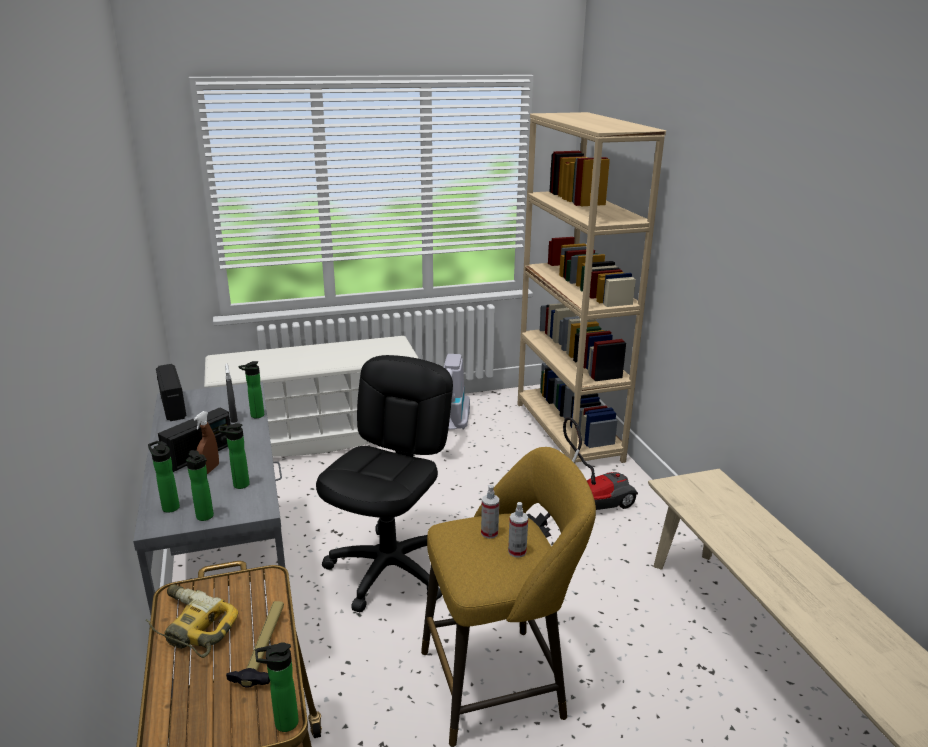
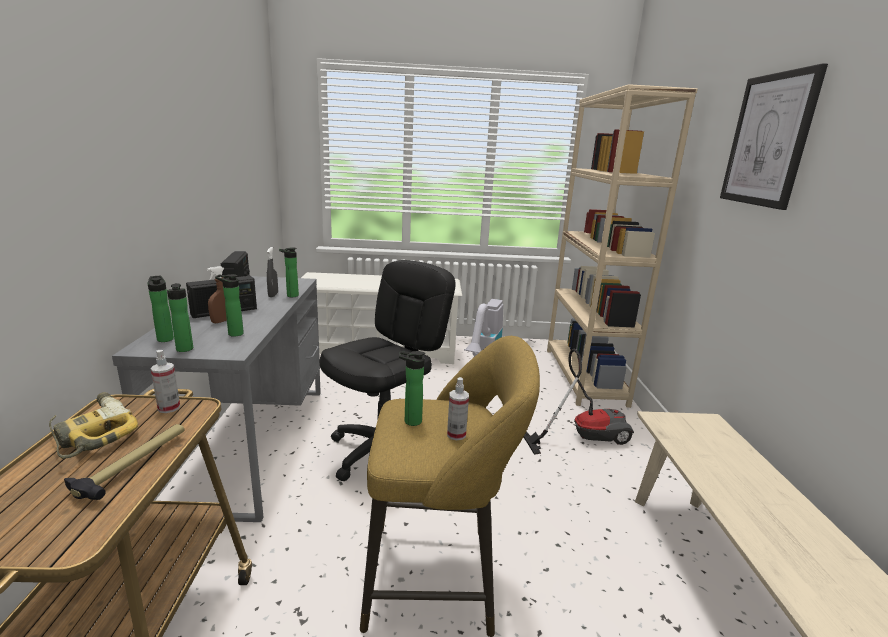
camera: 15 degrees right, 5 degrees down
bottle [255,642,299,732] -> bottle moved to [399,351,425,426]
spray bottle [481,485,500,539] -> spray bottle moved to [151,350,180,413]
none -> picture [720,63,828,210]

